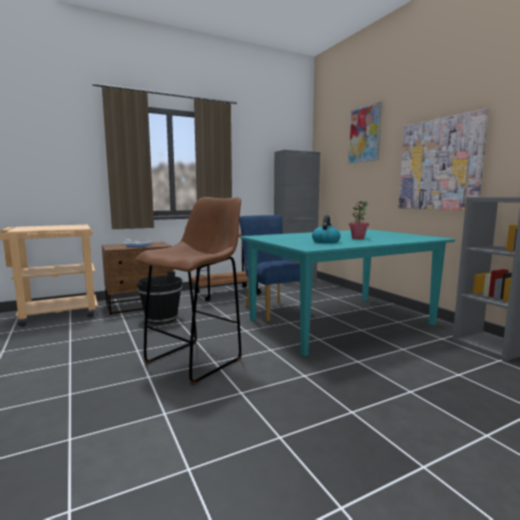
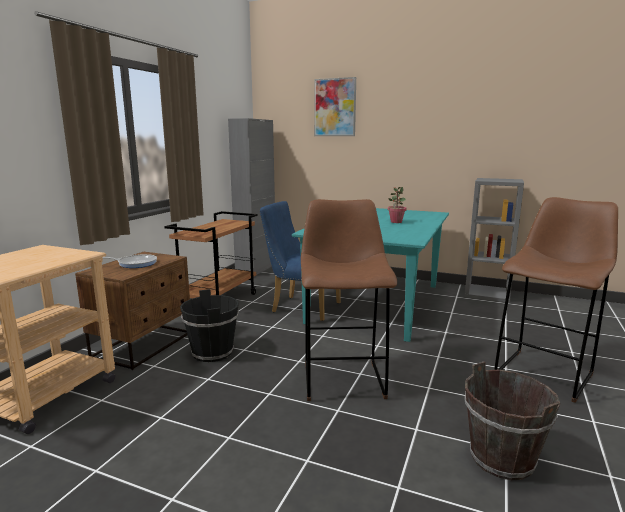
camera: 40 degrees left, 5 degrees up
kettle [312,215,341,244] -> none
picture [399,109,489,210] -> none
none -> brown bucket [465,362,560,480]
none -> brown stool [494,197,618,403]

